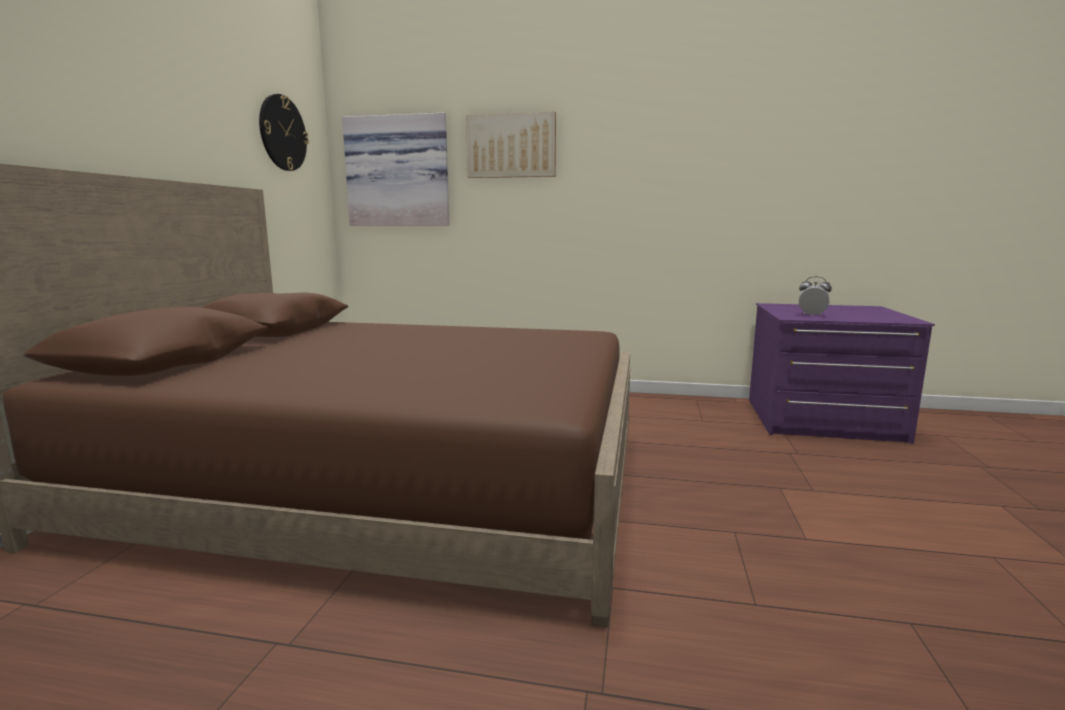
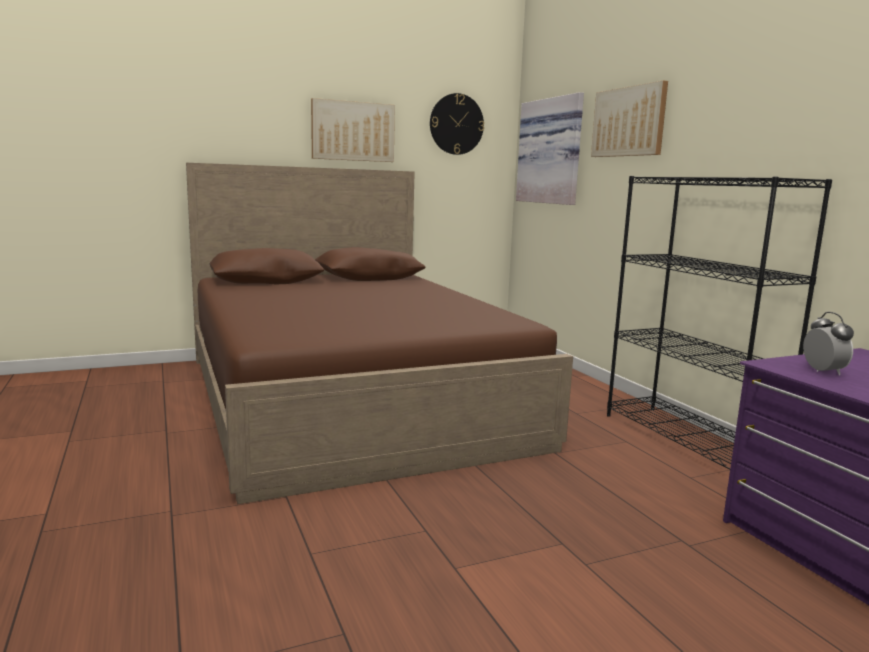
camera: 55 degrees right, 0 degrees up
none -> picture [311,98,395,162]
none -> black bookcase [607,176,832,470]

